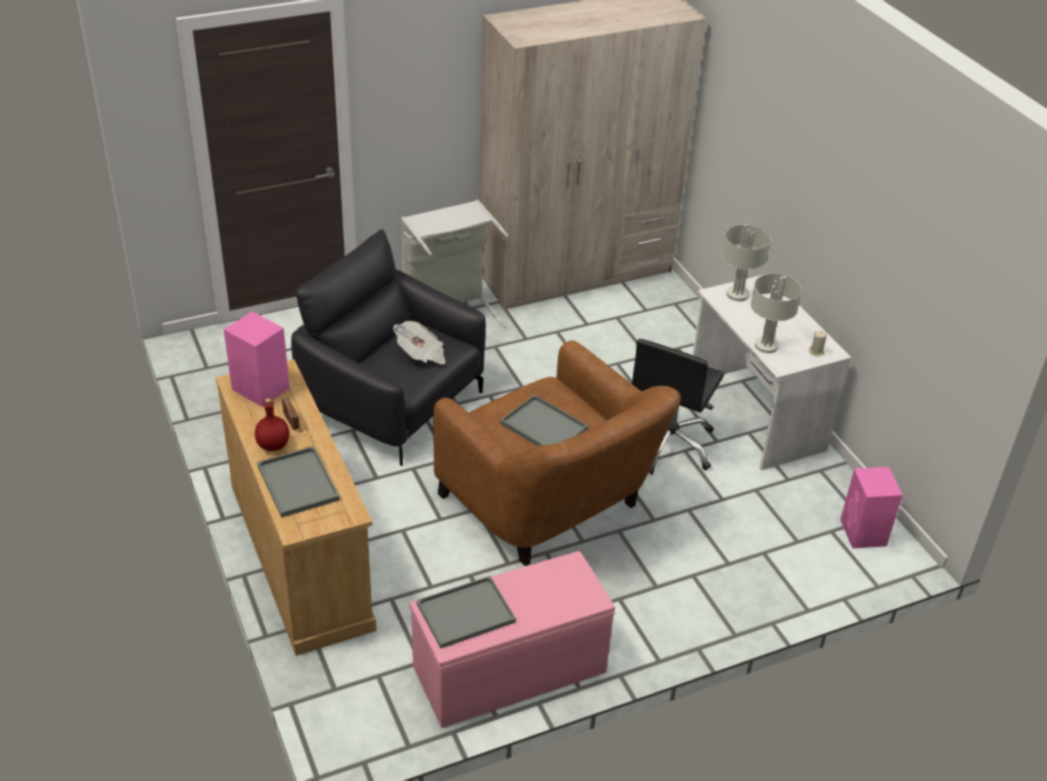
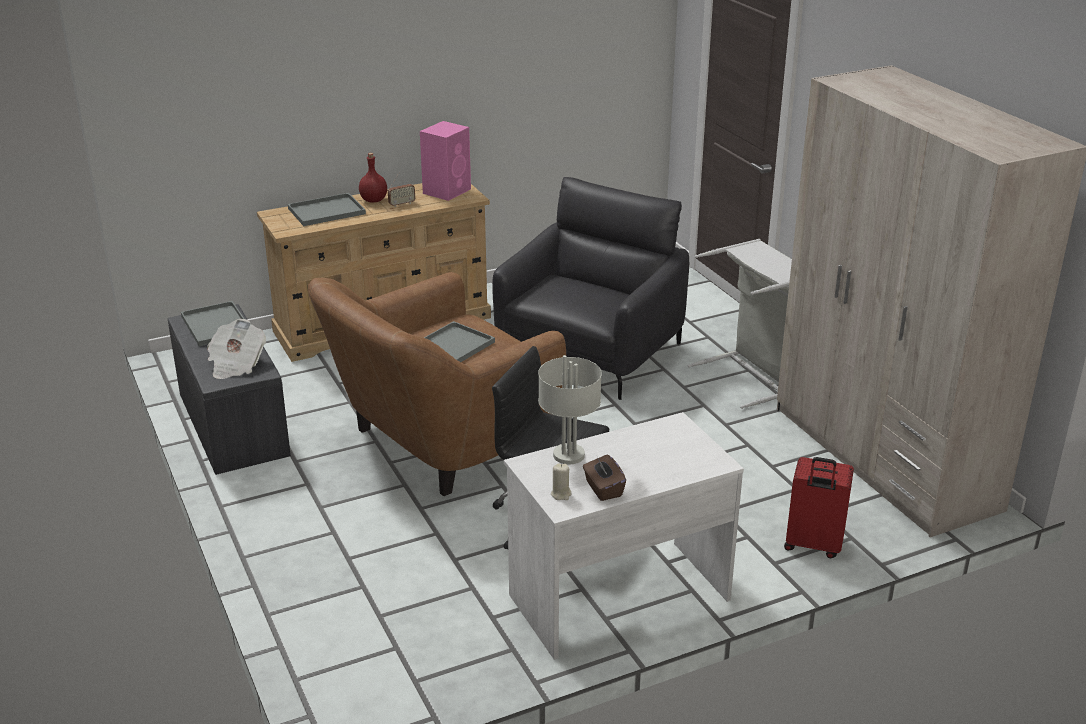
camera: 90 degrees right, 10 degrees down
newspaper [393,321,445,364] -> newspaper moved to [207,319,266,379]
pink bench [410,551,615,728] -> grey bench [168,304,291,475]
grey table lamp [722,224,770,301] -> none
pink speaker [840,467,903,548] -> none
none -> brown tissue box [583,455,626,501]
none -> red suitcase [784,457,854,558]

